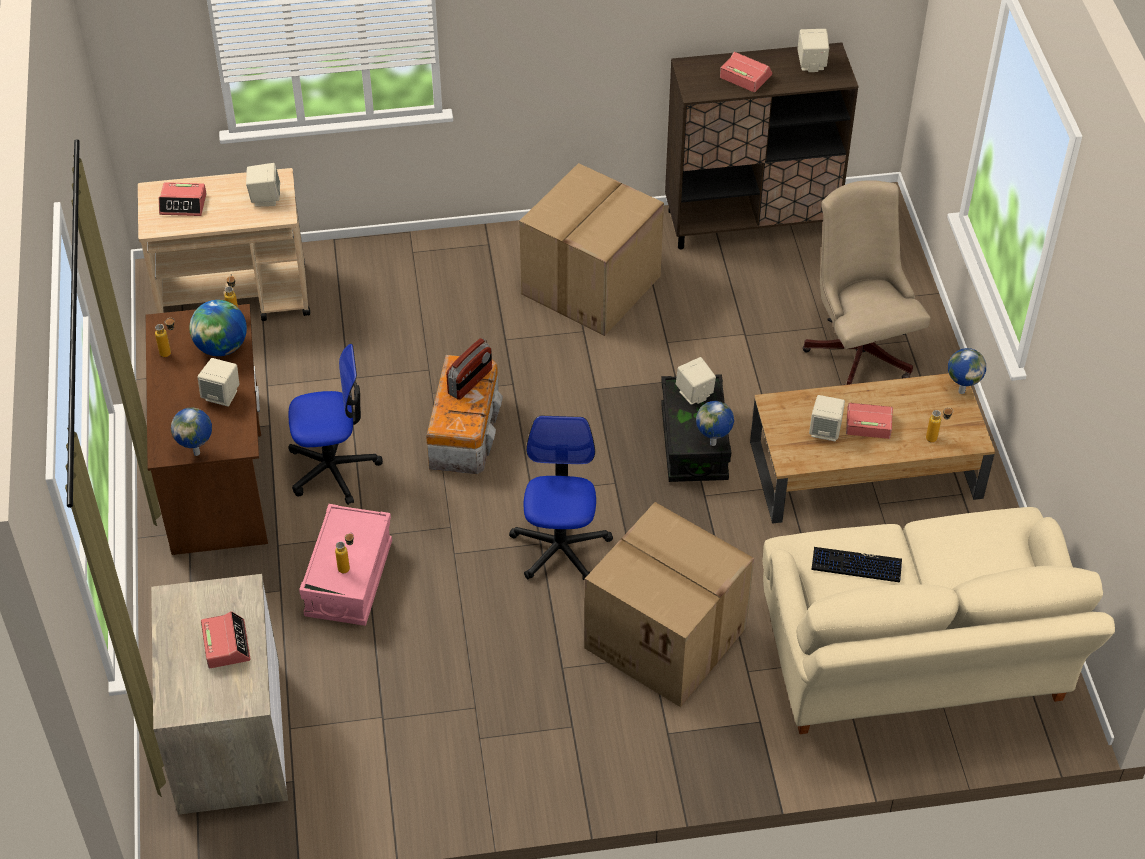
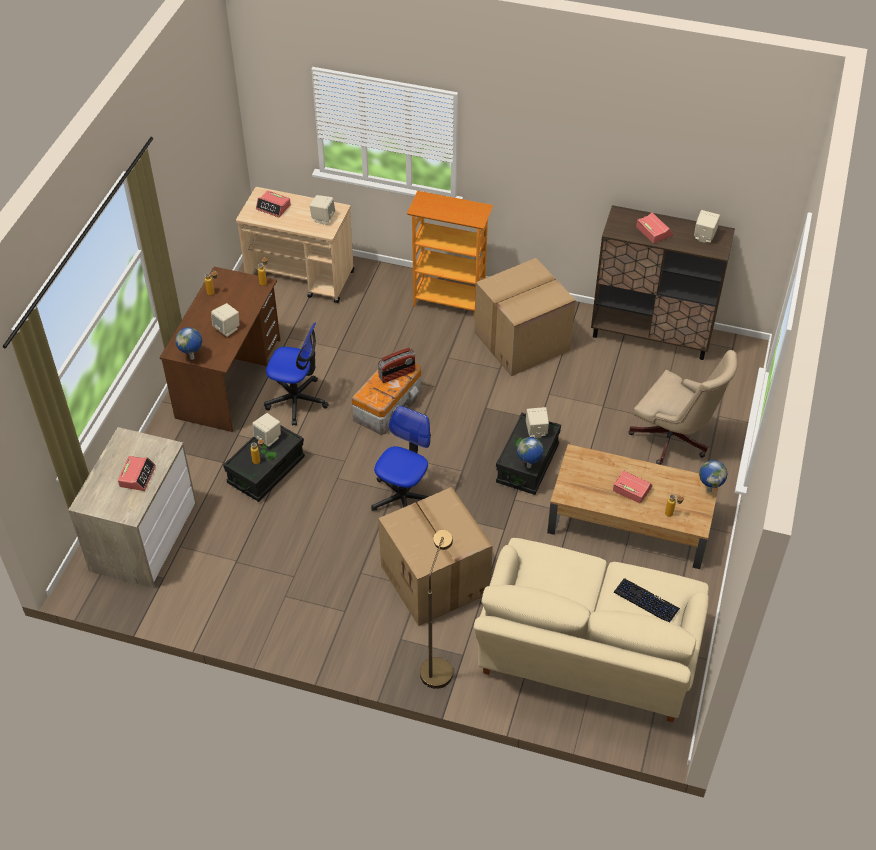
camera: 25 degrees right, 0 degrees up
globe [189,300,247,356] -> none
pink storage box [299,504,392,626] -> black storage box [223,425,305,502]
beige office chair [802,180,931,385] -> beige office chair turned 120 degrees clockwise [628,350,738,465]
beige speaker [809,395,845,441] -> beige speaker moved to [252,413,281,447]
keyboard [811,547,902,582] -> keyboard moved to [614,578,680,622]
none -> bookcase [407,191,493,319]
none -> brown floor lamp [420,530,453,689]

